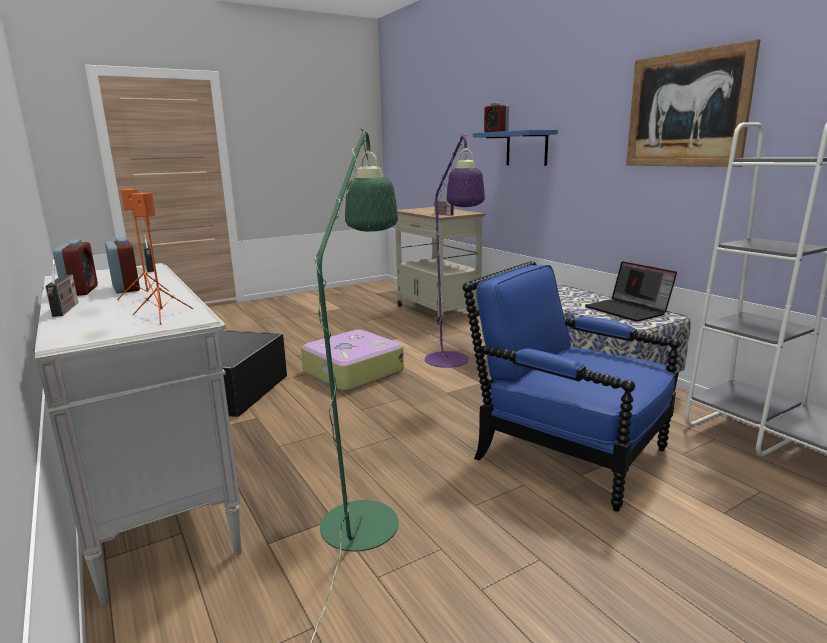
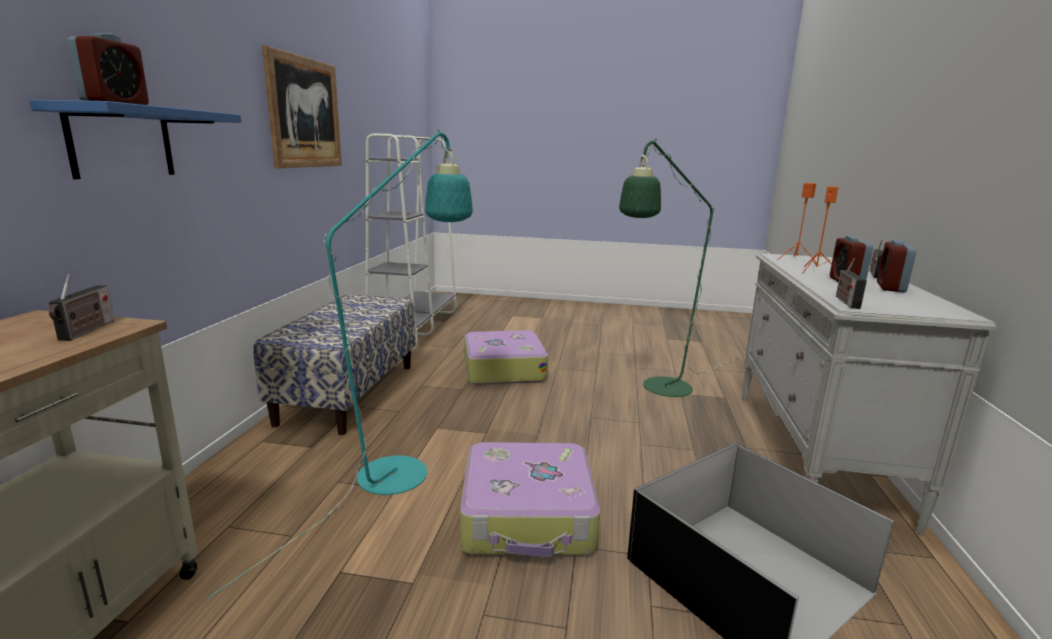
camera: 140 degrees left, 0 degrees up
purple floor lamp [422,133,485,368] -> turquoise floor lamp [207,129,473,599]
blue armchair [462,261,680,512] -> suitcase [464,330,548,385]
laptop [585,261,677,322] -> none

